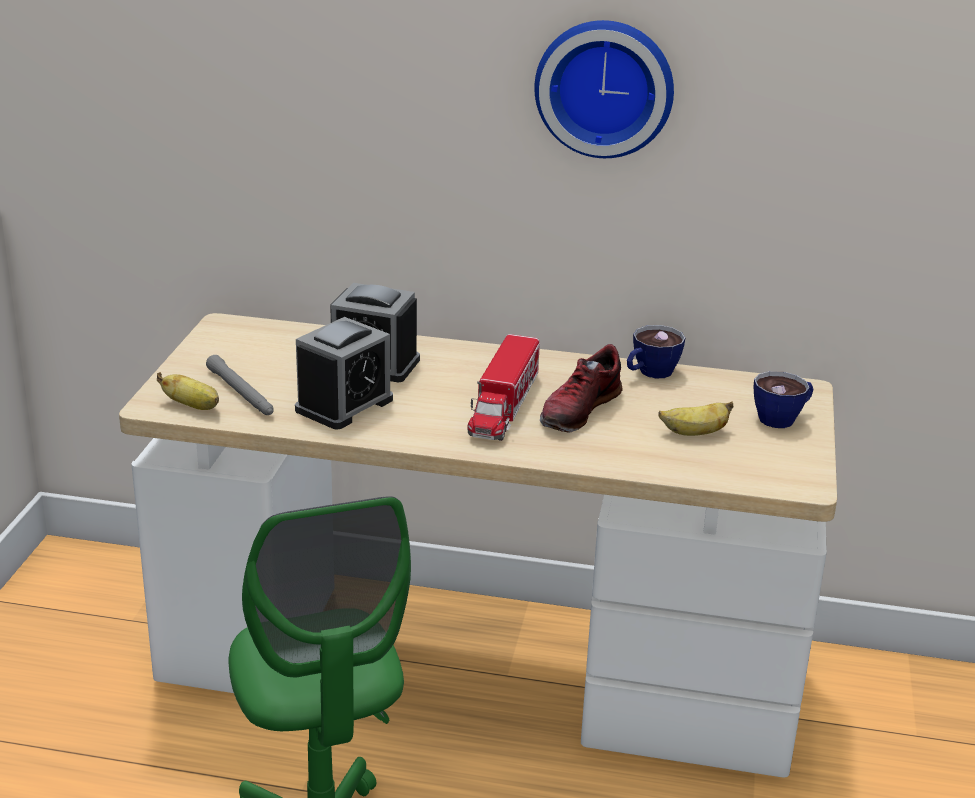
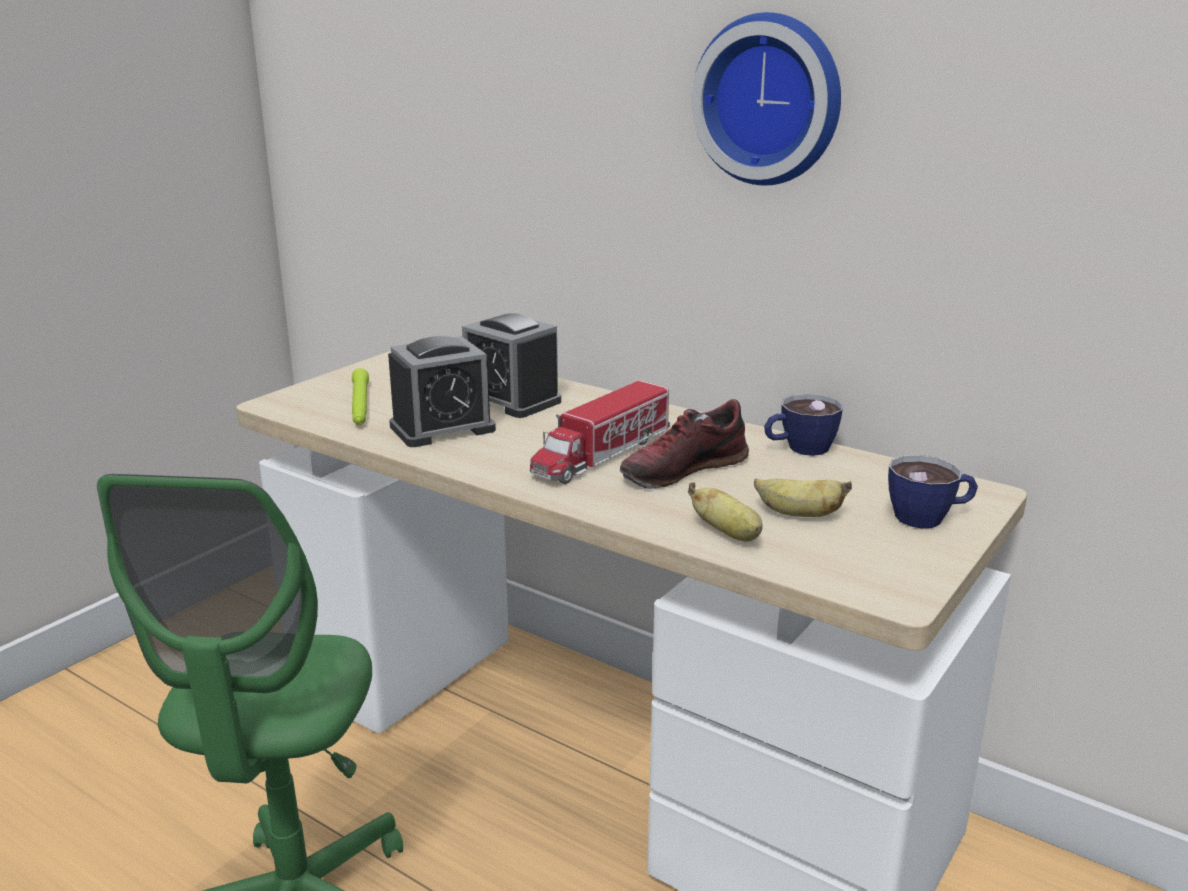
camera: 25 degrees right, 5 degrees down
banana [157,372,219,410] -> banana moved to [688,482,762,542]
grey flashlight [206,355,273,415] -> green flashlight [352,368,369,425]

